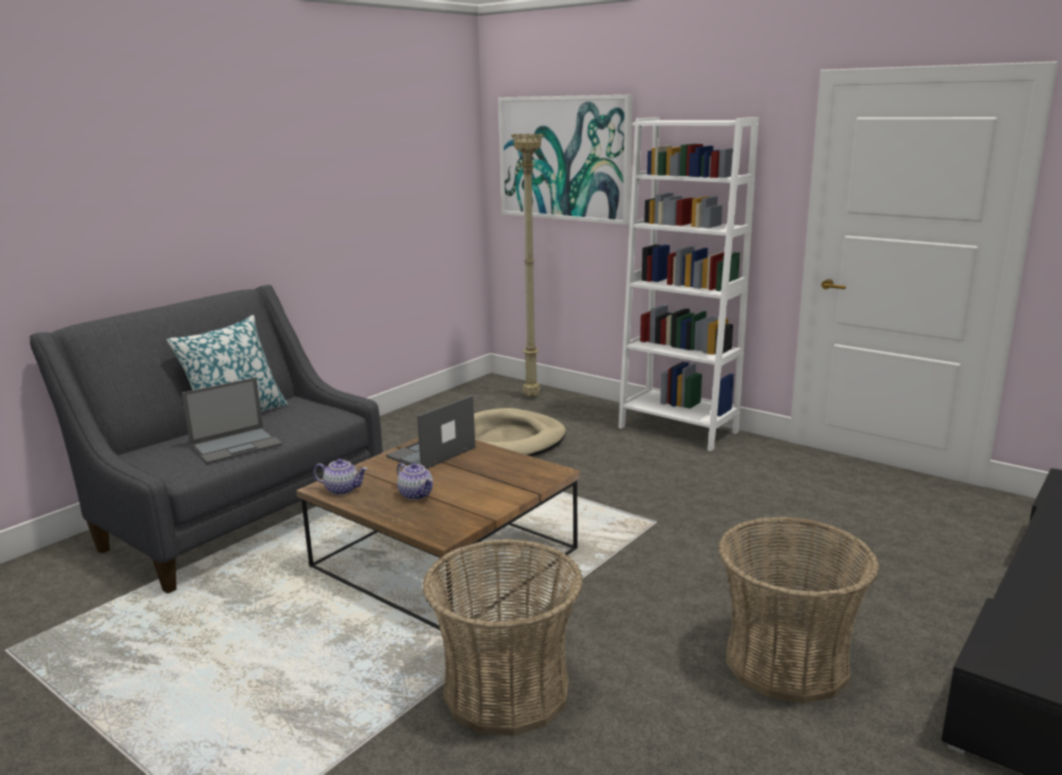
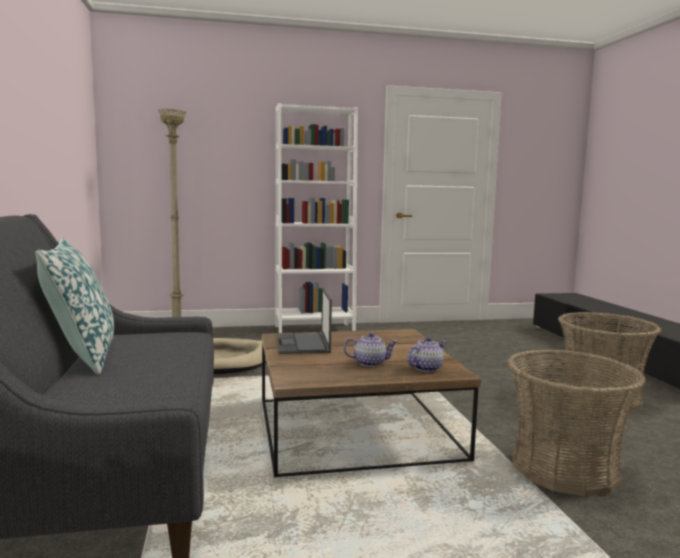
camera: 50 degrees left, 10 degrees down
laptop [182,377,282,464] -> none
teapot [313,458,368,495] -> teapot moved to [407,337,446,372]
picture [498,94,633,225] -> none

